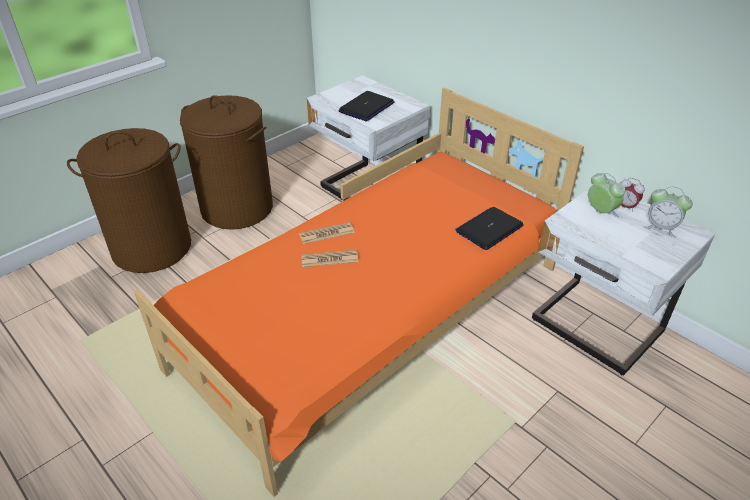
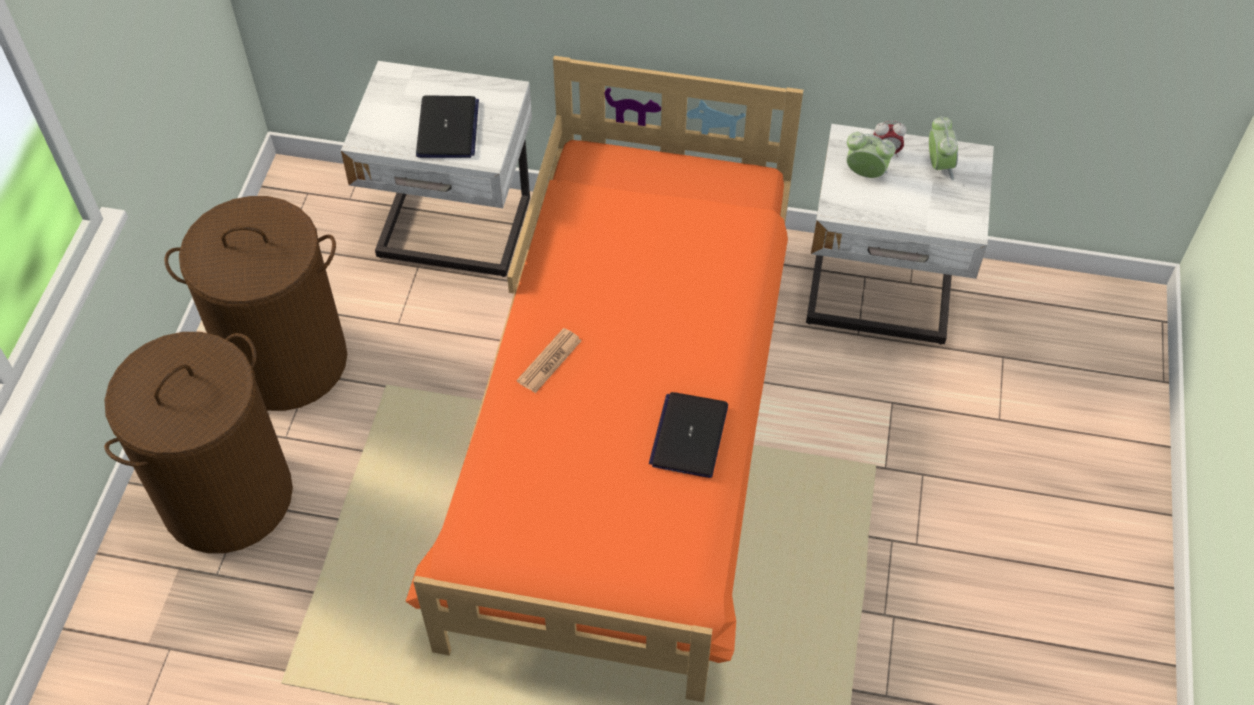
camera: 35 degrees left, 15 degrees up
newspaper [301,250,359,267] -> none
laptop [455,207,524,250] -> laptop moved to [649,392,728,478]
alarm clock [643,186,693,237] -> alarm clock turned 90 degrees counterclockwise [929,116,958,180]

